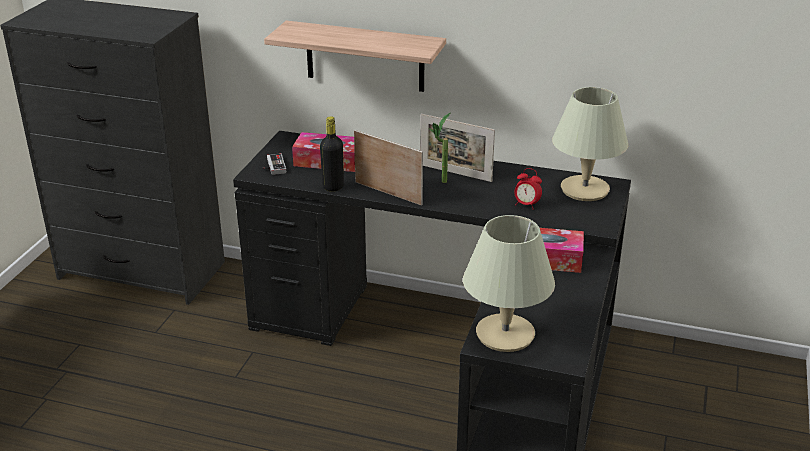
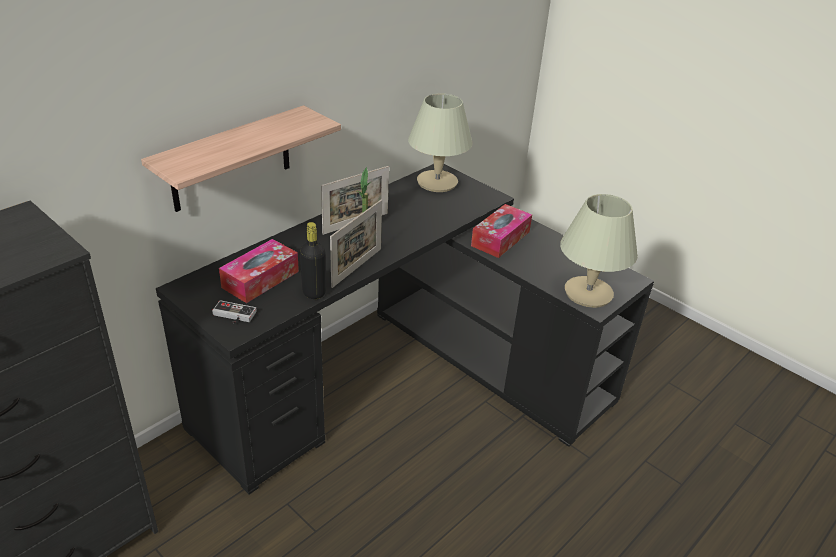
camera: 65 degrees left, 5 degrees up
picture frame [354,130,423,206] -> picture frame turned 150 degrees clockwise [330,200,382,288]
alarm clock [514,168,542,210] -> none

